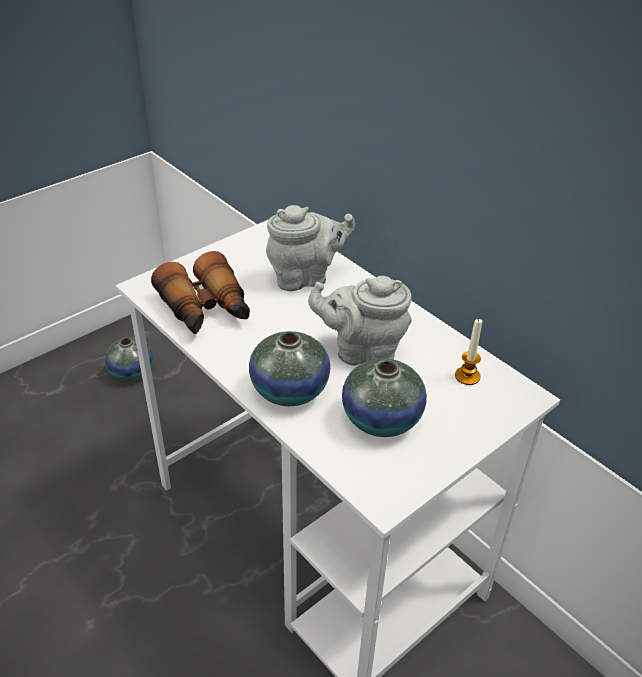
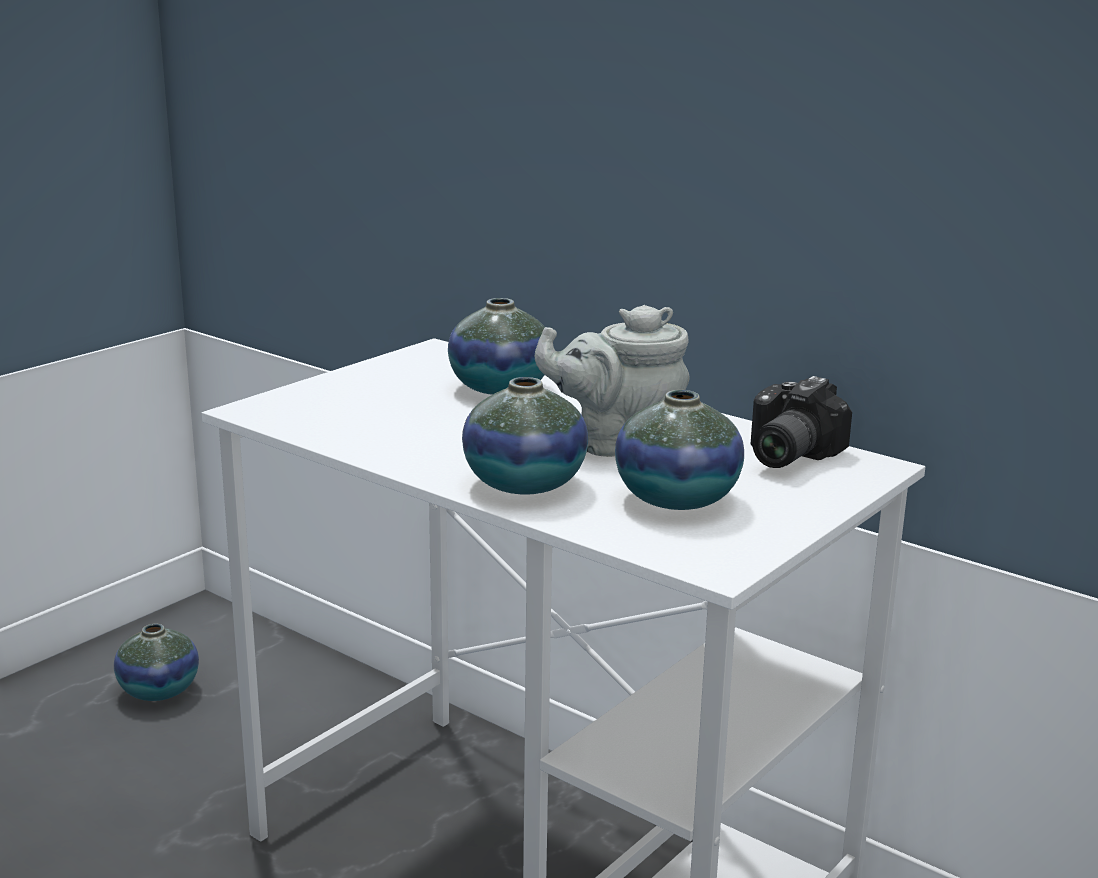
camera: 10 degrees left, 20 degrees down
binoculars [151,251,250,334] -> none
grey teapot [266,205,355,291] -> vase [448,298,545,395]
candle [455,319,482,385] -> camera [751,376,852,468]

